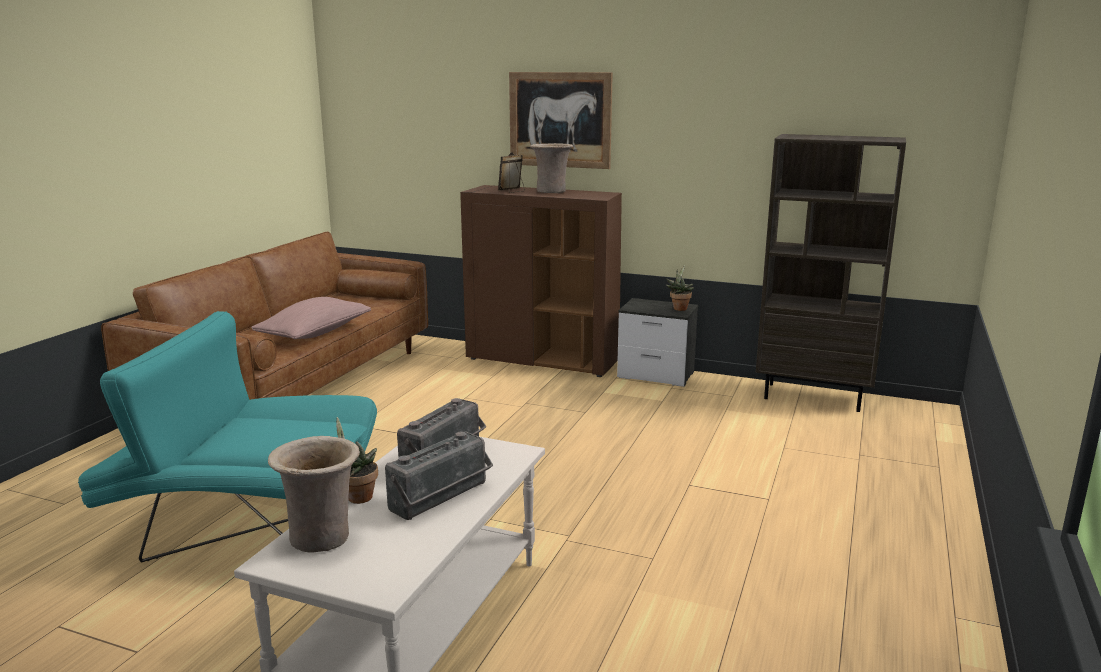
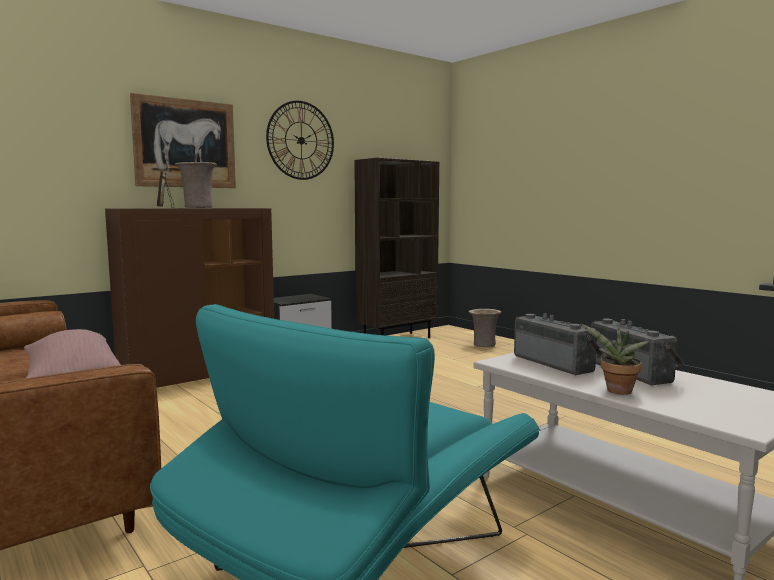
camera: 60 degrees left, 10 degrees down
beige vase [268,436,360,553] -> beige vase moved to [469,309,501,347]
potted plant [666,265,694,311] -> none
none -> wall clock [266,101,334,180]

